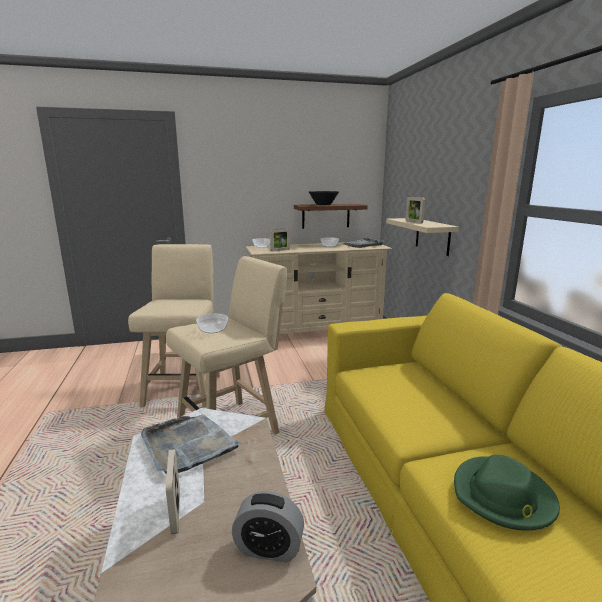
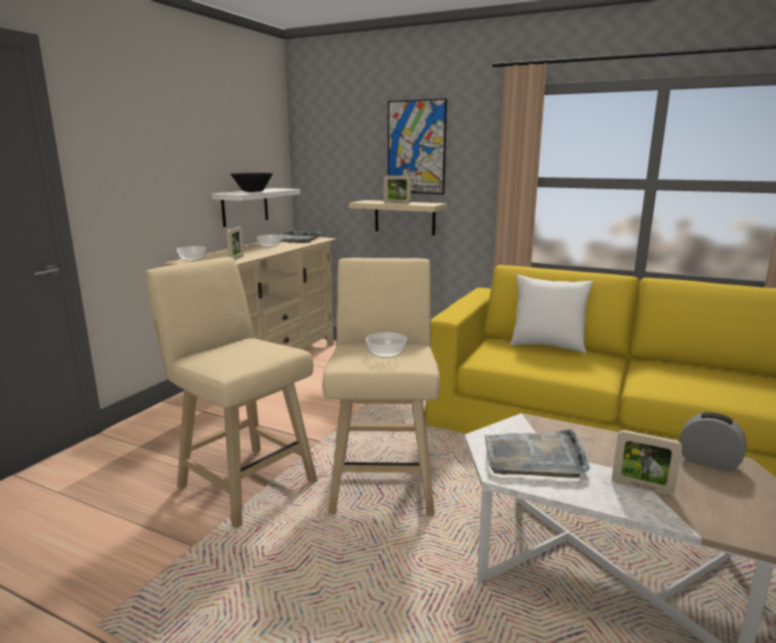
camera: 50 degrees left, 0 degrees up
alarm clock [232,491,304,563] -> alarm clock turned 105 degrees counterclockwise [679,412,746,472]
brown shelf [294,204,368,229] -> white shelf [212,188,300,227]
green hat [454,455,560,531] -> none
none -> picture [388,99,447,194]
none -> white pillow [510,275,593,354]

